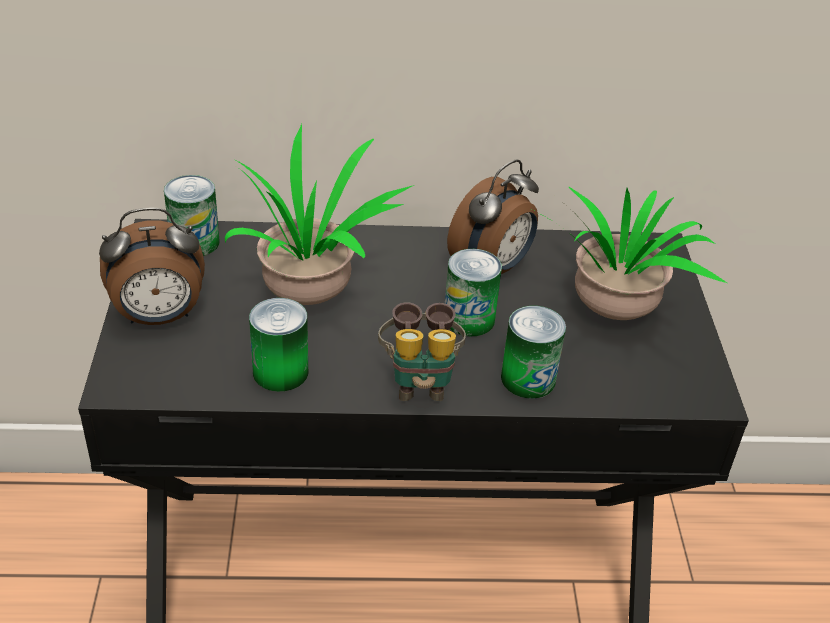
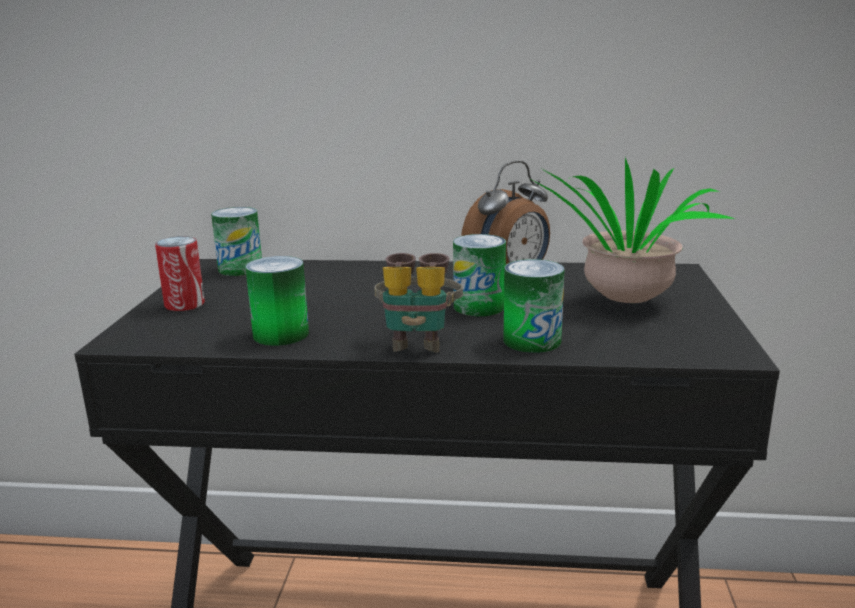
camera: 10 degrees right, 20 degrees down
alarm clock [99,208,205,325] -> can [155,236,205,311]
potted plant [225,124,414,305] -> none

